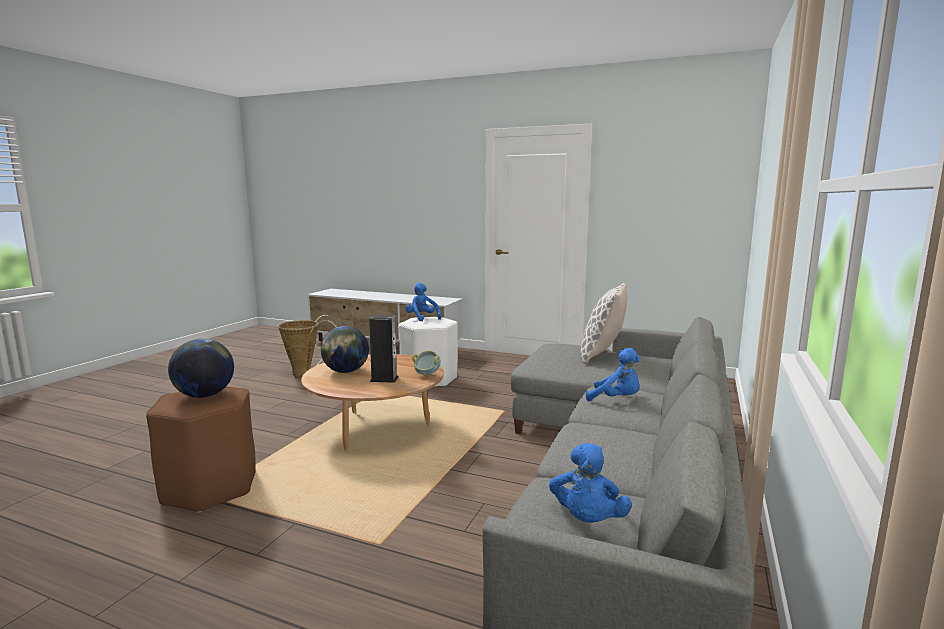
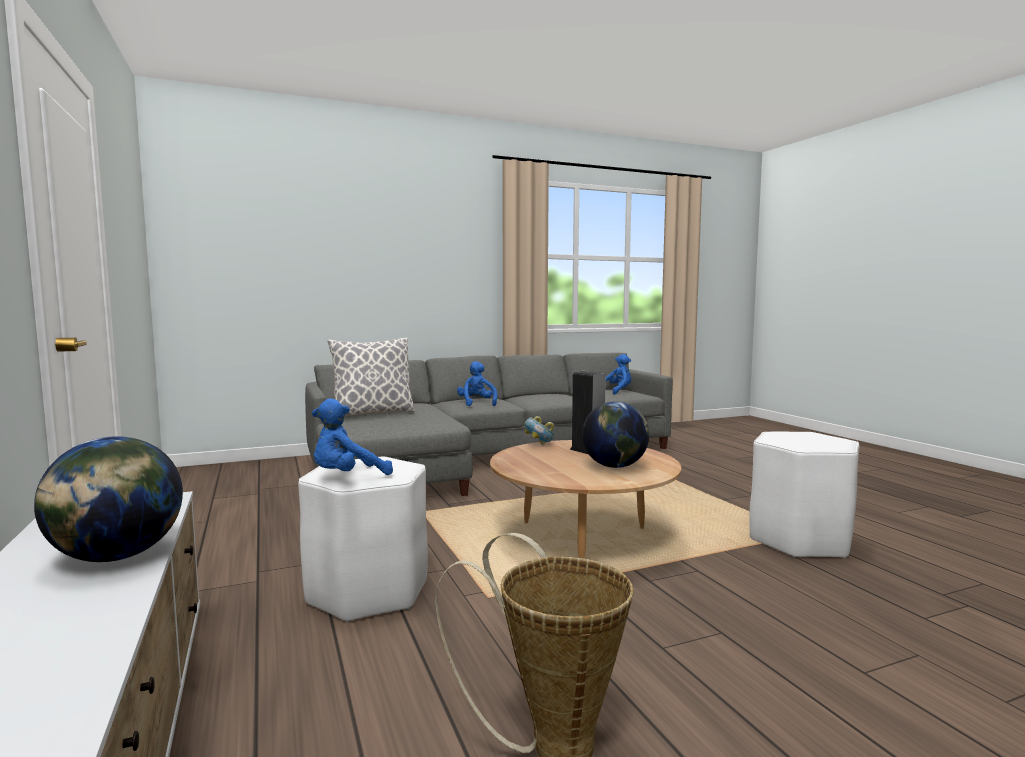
camera: 135 degrees left, 5 degrees down
brown stool [146,387,256,513] -> white stool [749,431,859,558]
globe [168,339,234,398] -> globe moved to [34,436,183,562]
blue plush toy [405,283,441,322] -> blue plush toy turned 45 degrees clockwise [312,398,393,475]

